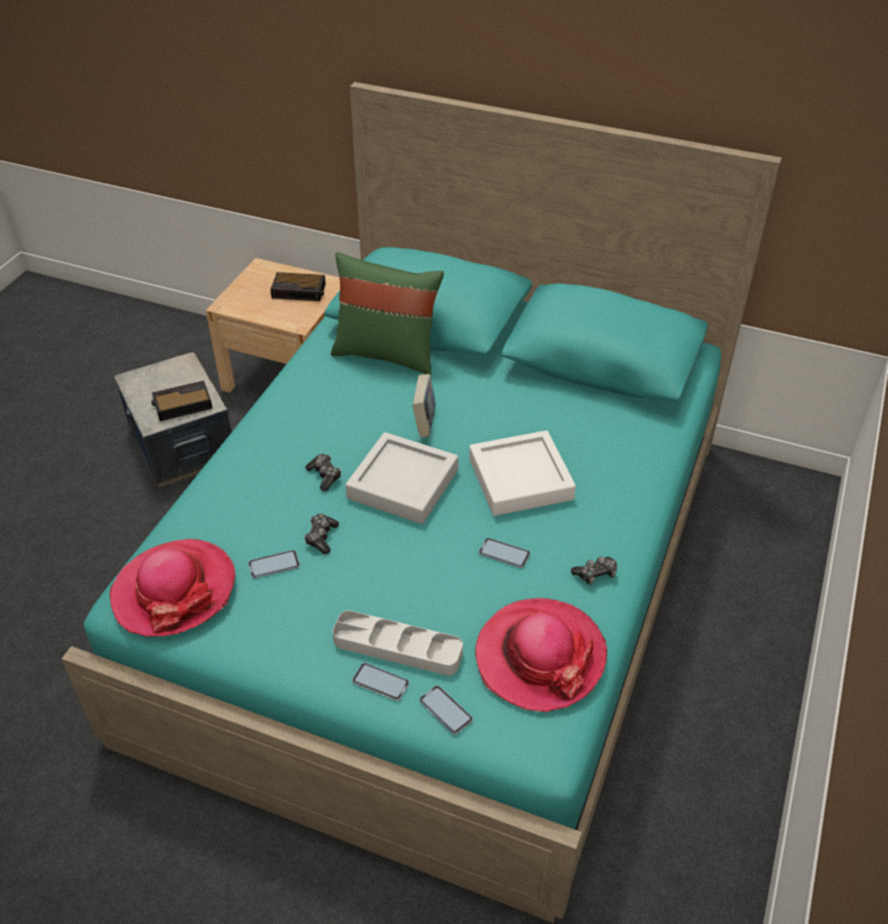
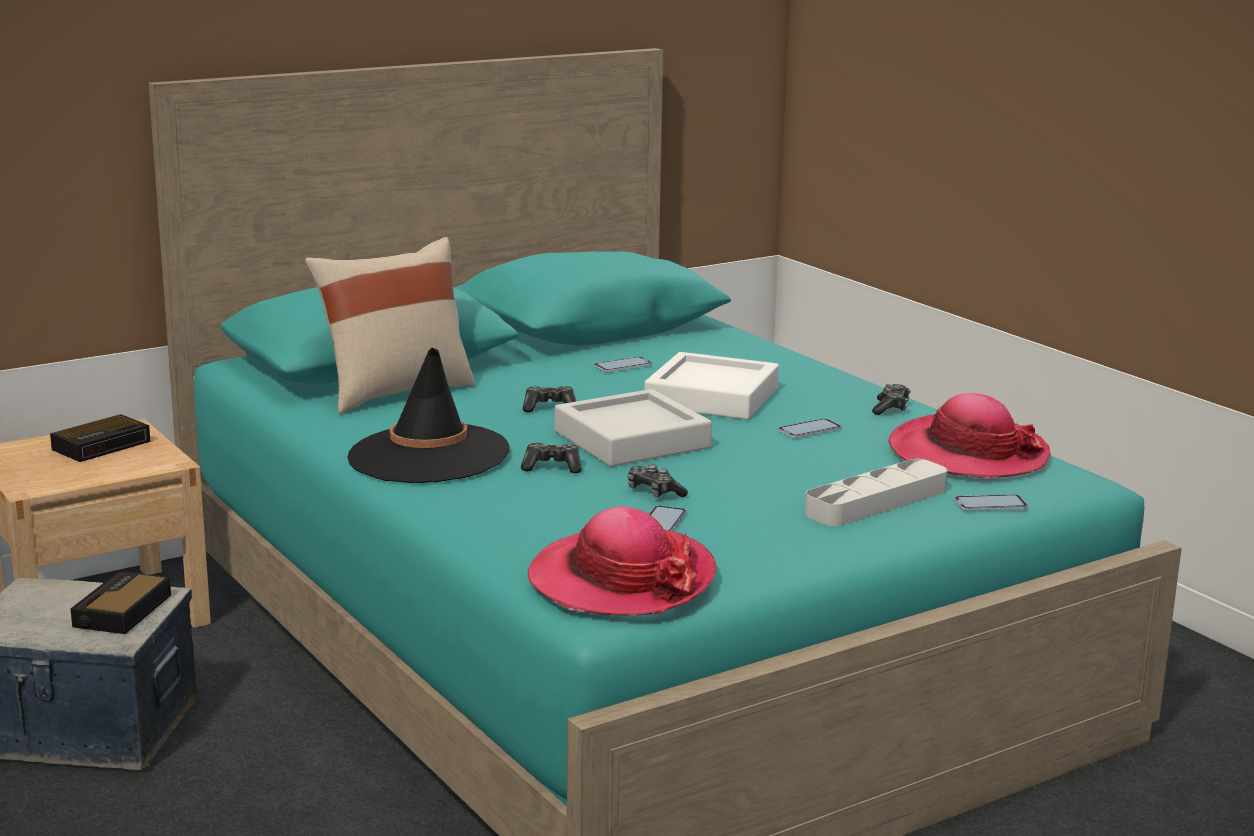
camera: 55 degrees left, 25 degrees down
green pillow [331,252,444,375] -> beige pillow [305,237,475,414]
phone [352,663,409,701] -> phone moved to [594,356,652,372]
book [412,374,436,438] -> game controller [523,386,576,412]
none -> black hat [347,348,510,483]

